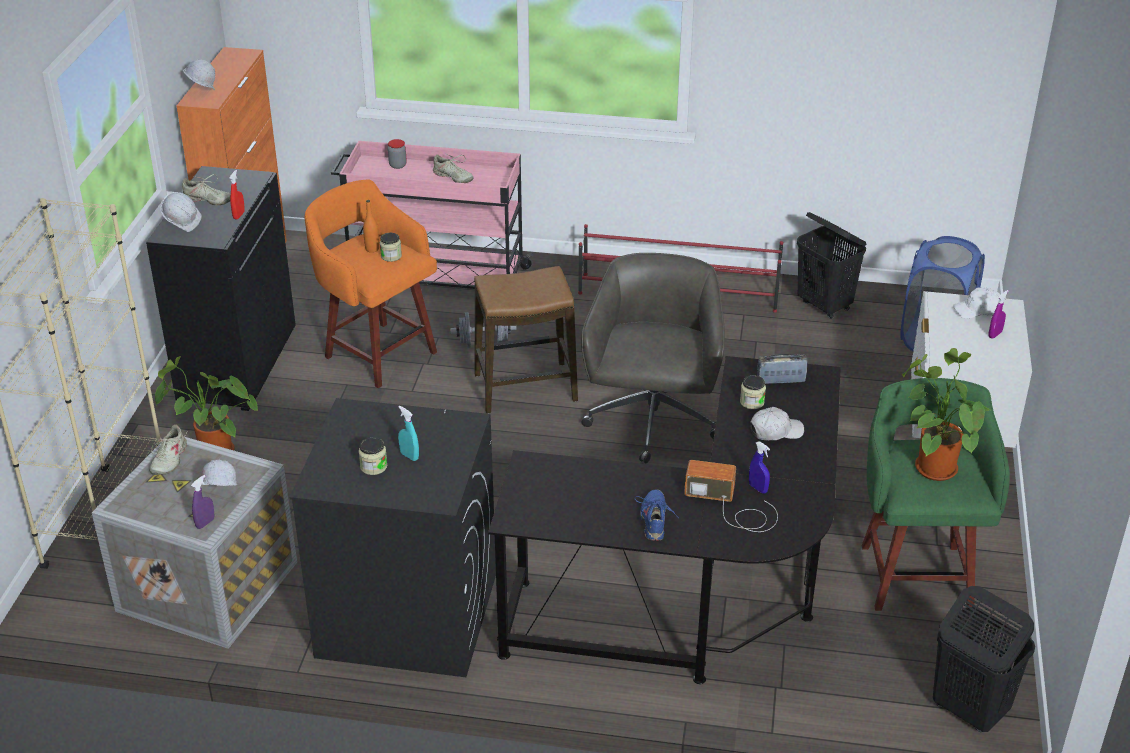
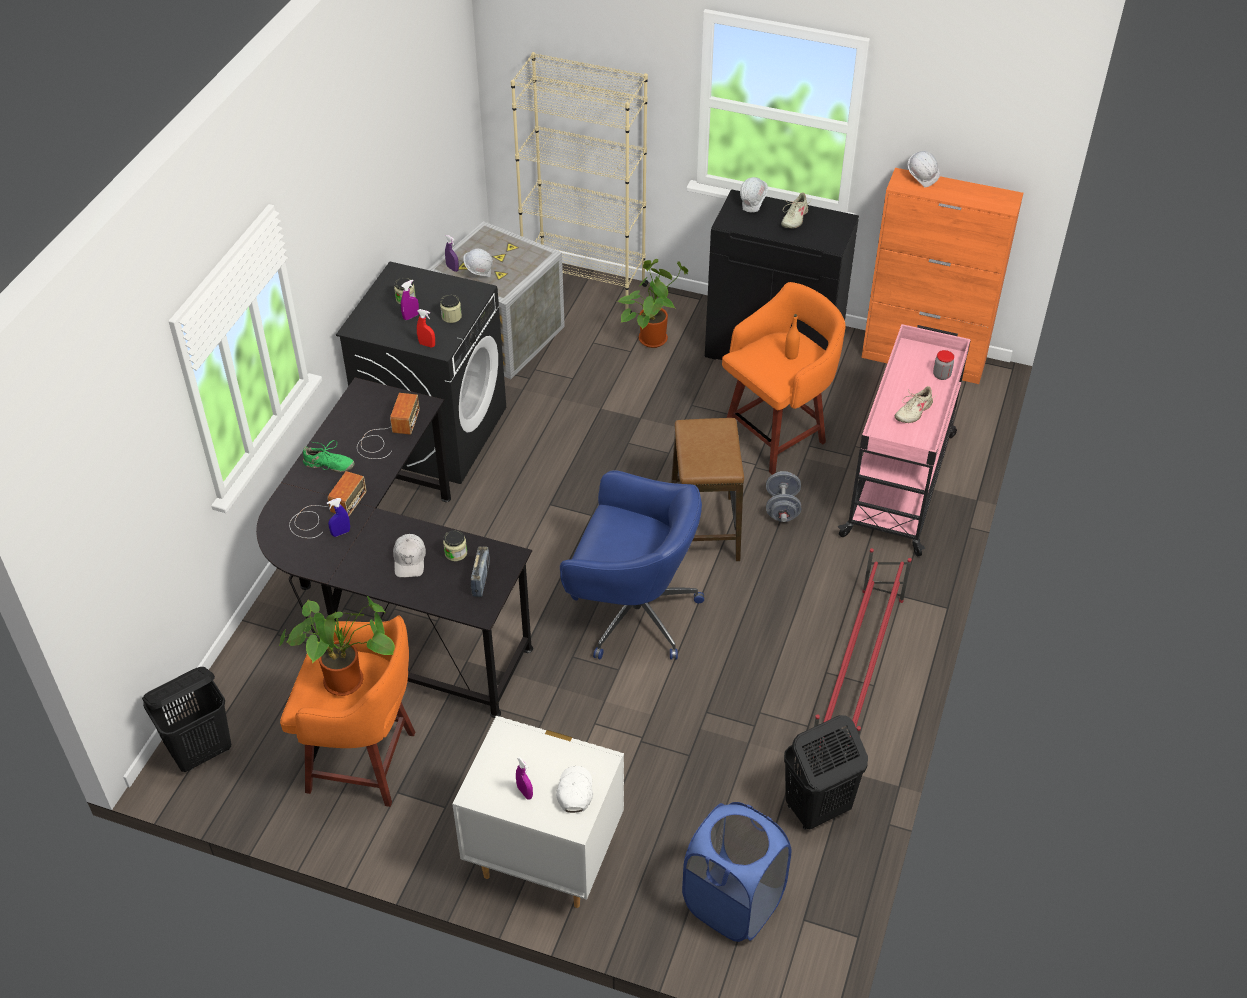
camera: 100 degrees right, 10 degrees up
beige shoe [149,425,187,475] -> none
red spray bottle [229,170,245,219] -> red spray bottle moved to [417,309,435,347]
jar [380,233,402,262] -> jar moved to [440,295,462,323]
turquoise spray bottle [398,406,419,461] -> purple spray bottle [401,280,419,320]
grey office chair [581,253,725,463] -> blue office chair [560,470,704,660]
blue shoe [635,489,678,541] -> green shoe [303,440,354,472]
green stool [862,378,1010,611] -> orange stool [280,615,415,807]
none -> radio [357,393,420,459]

